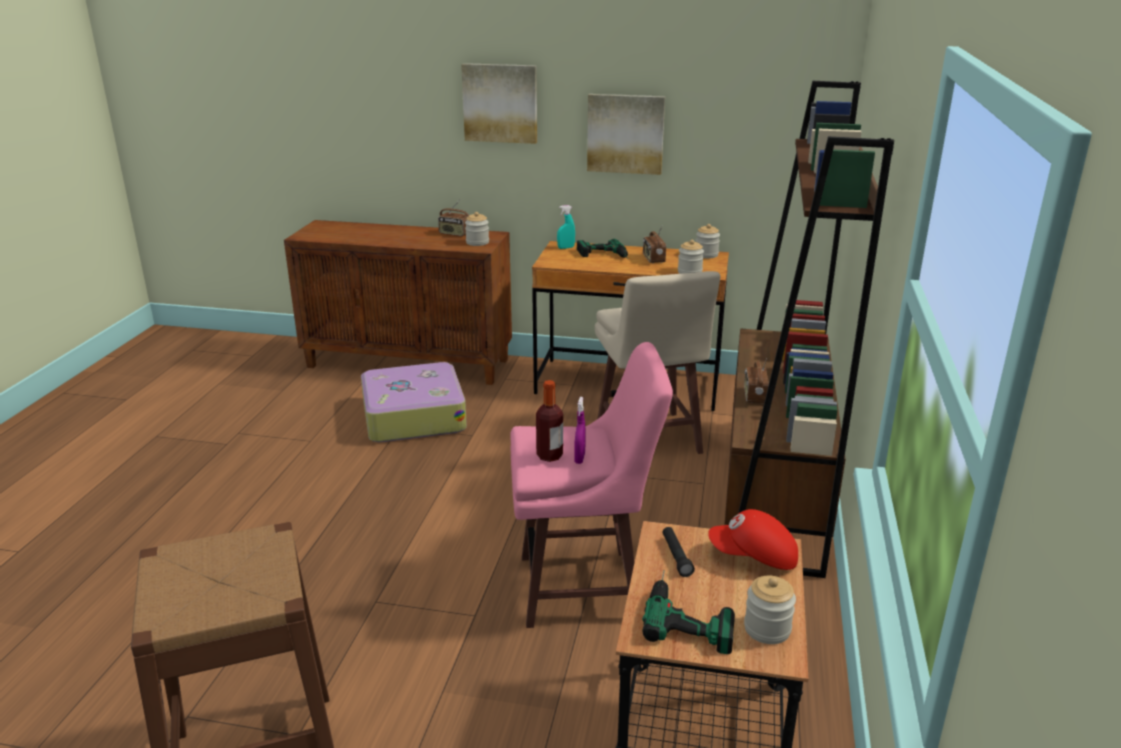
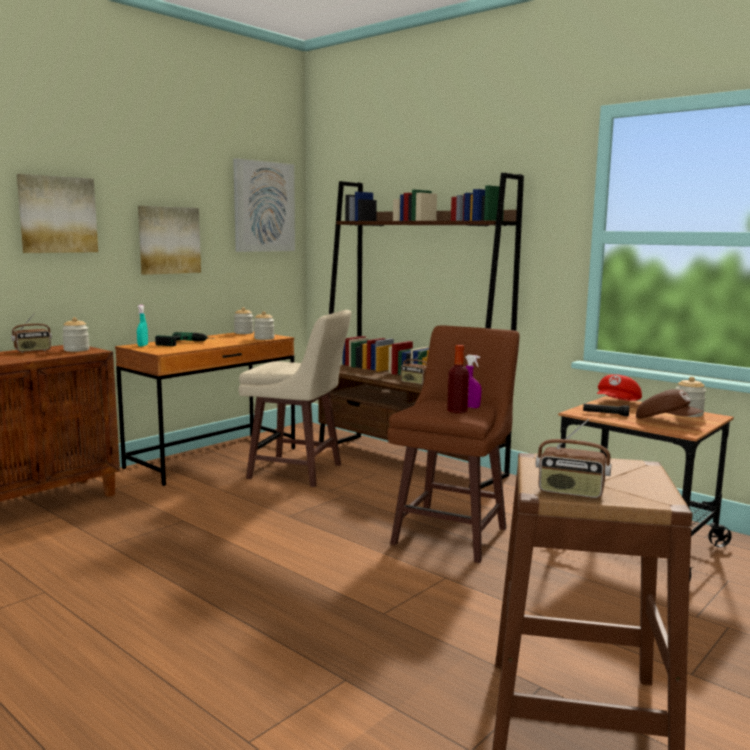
camera: 60 degrees left, 15 degrees down
suitcase [361,362,467,442] -> none
pink stool [511,342,673,628] -> brown stool [387,325,520,563]
power drill [642,570,735,654] -> brown cap [636,389,703,419]
radio [643,225,666,263] -> radio moved to [536,419,612,499]
none -> picture [233,158,295,252]

